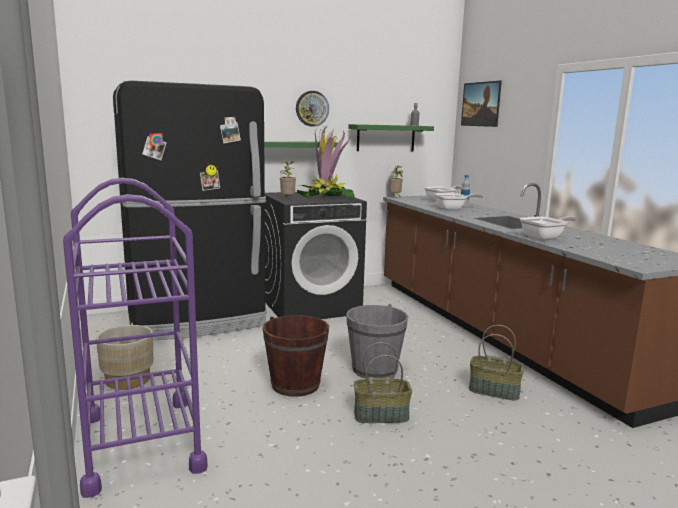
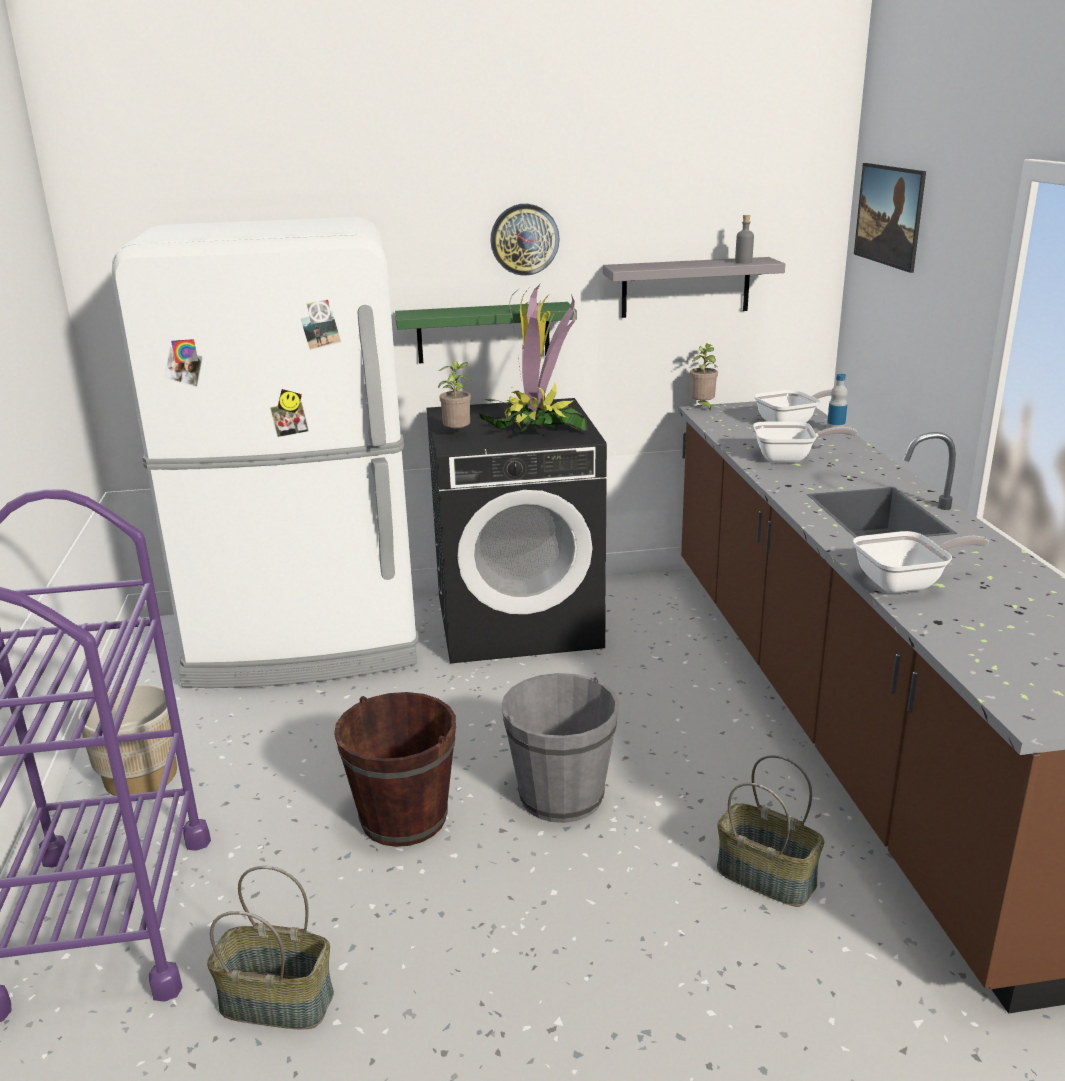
camera: 15 degrees right, 10 degrees up
black fridge [113,81,267,341] -> white fridge [112,217,419,688]
green shelf [348,124,434,151] -> grey shelf [603,257,785,318]
basket [354,342,412,423] -> basket moved to [207,866,334,1030]

